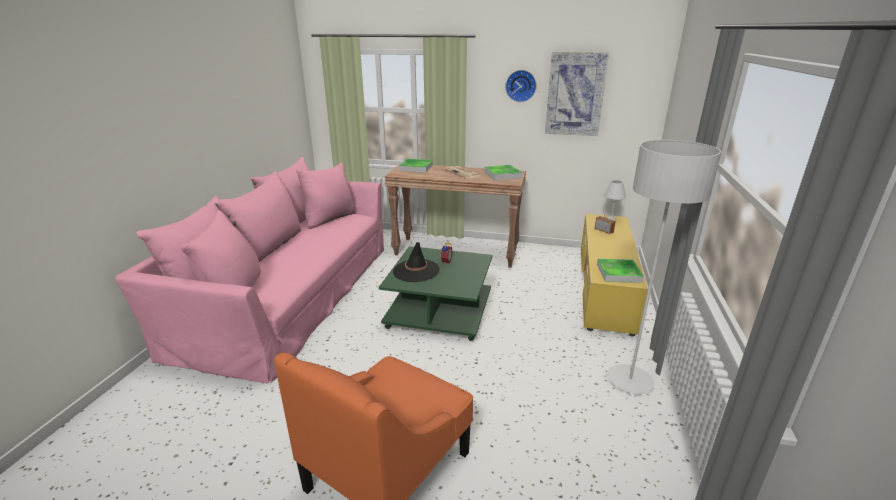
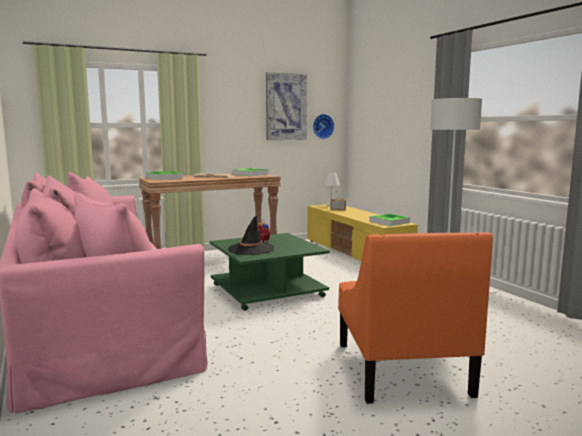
camera: 40 degrees left, 15 degrees down
wall clock [505,70,536,102] -> wall clock moved to [313,114,334,139]

